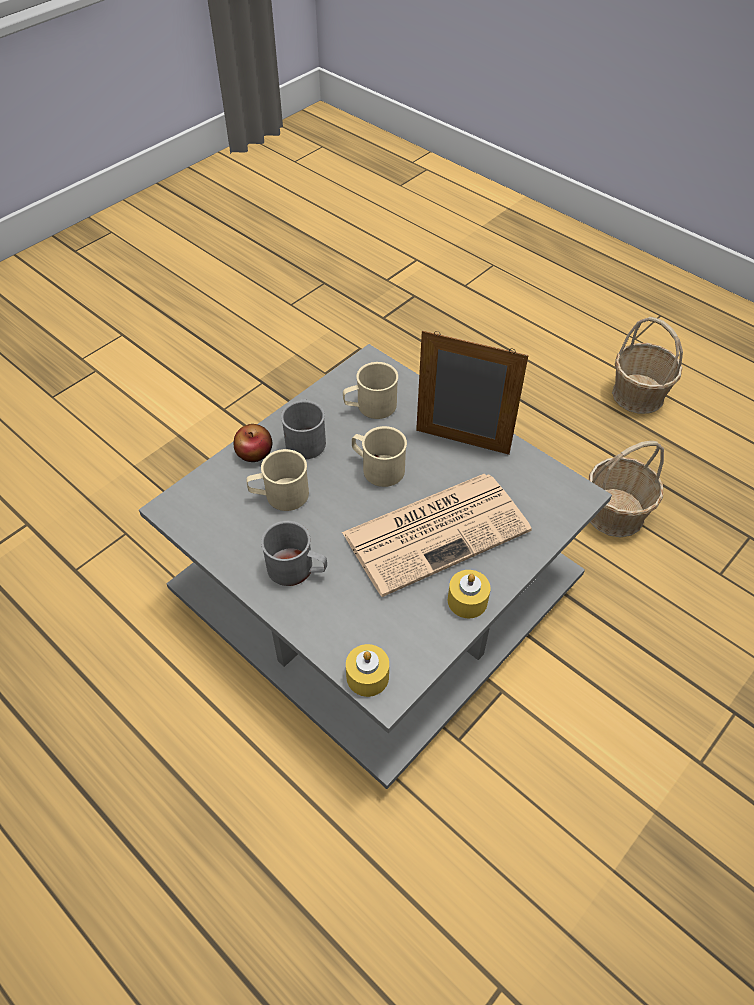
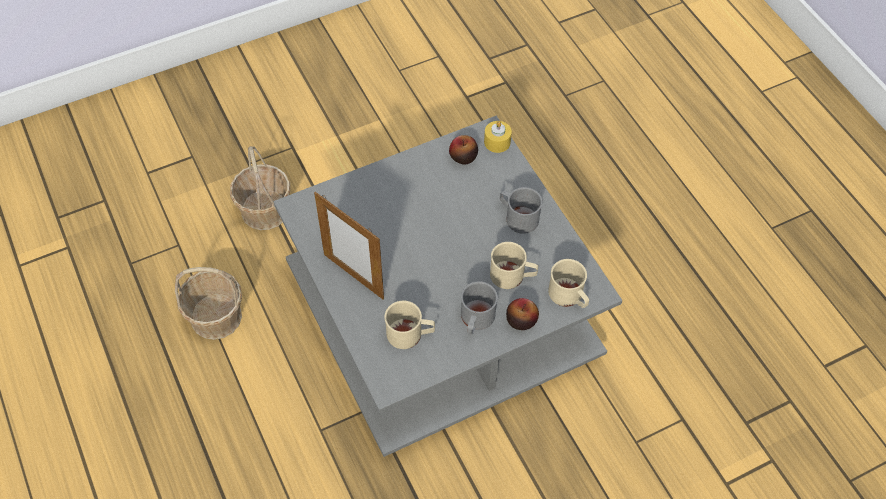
camera: 160 degrees left, 5 degrees up
newspaper [342,474,532,597] -> none
beige mug [352,426,407,487] -> beige mug moved to [548,259,589,308]
yellow candle [448,570,490,618] -> none
basket [612,317,683,414] -> basket moved to [230,146,290,230]
none -> apple [449,135,478,165]

